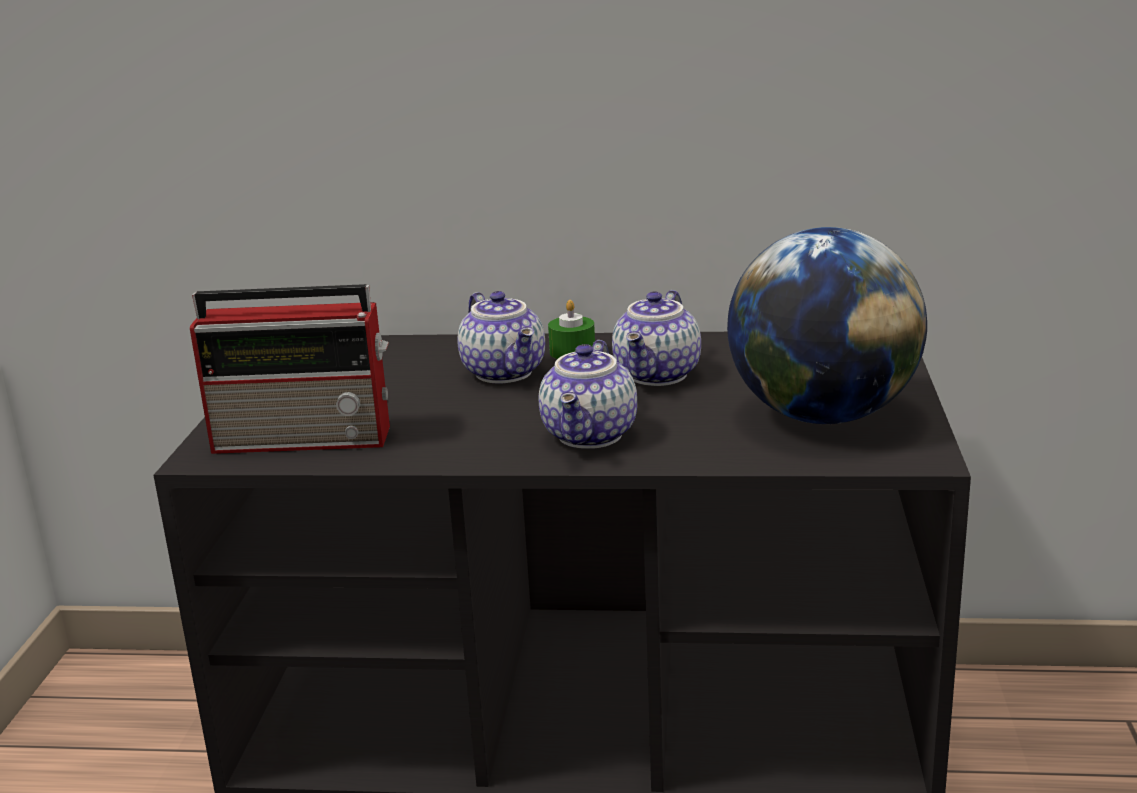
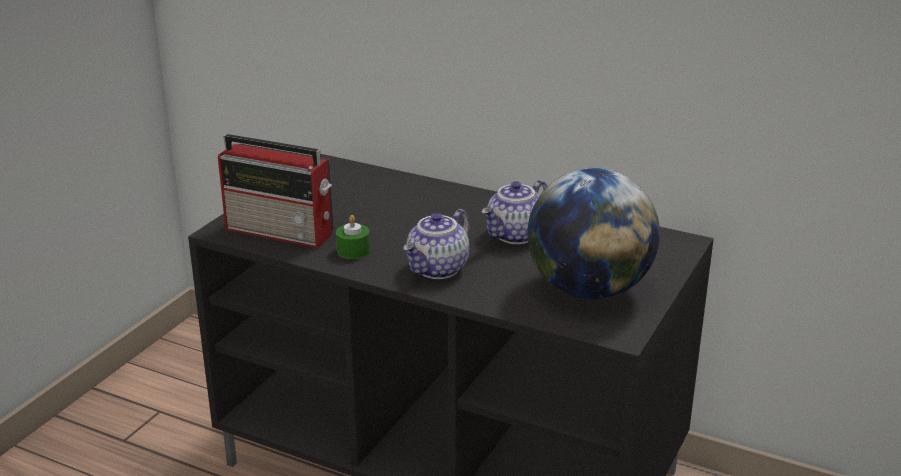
camera: 20 degrees right, 5 degrees up
teapot [457,291,545,384] -> none
green candle [548,300,595,359] -> green candle moved to [336,215,370,259]

